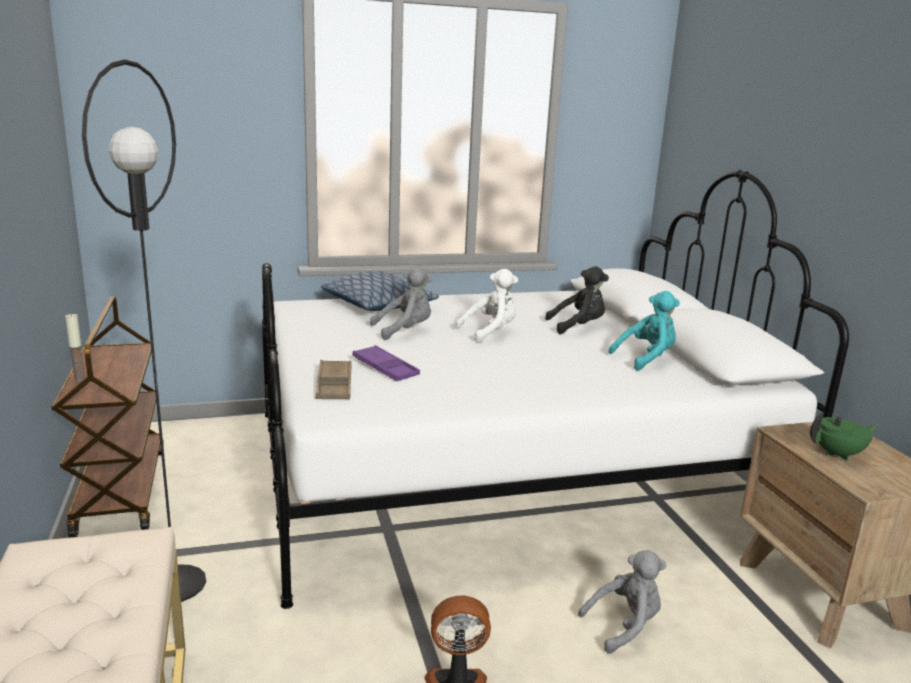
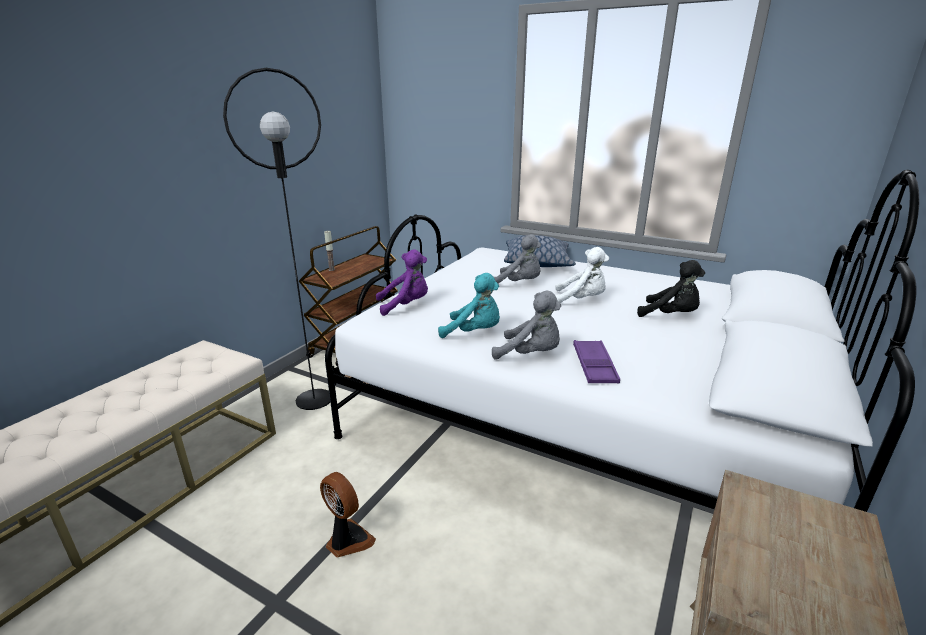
camera: 45 degrees right, 5 degrees up
brown tray [316,360,352,400] -> purple plush toy [376,249,428,316]
purple tray [353,345,420,381] -> purple tray moved to [573,340,620,383]
grey plush toy [578,550,666,654] -> grey plush toy moved to [492,291,561,360]
turquoise plush toy [609,291,680,370] -> turquoise plush toy moved to [438,273,500,338]
green teapot [810,413,878,461] -> none

